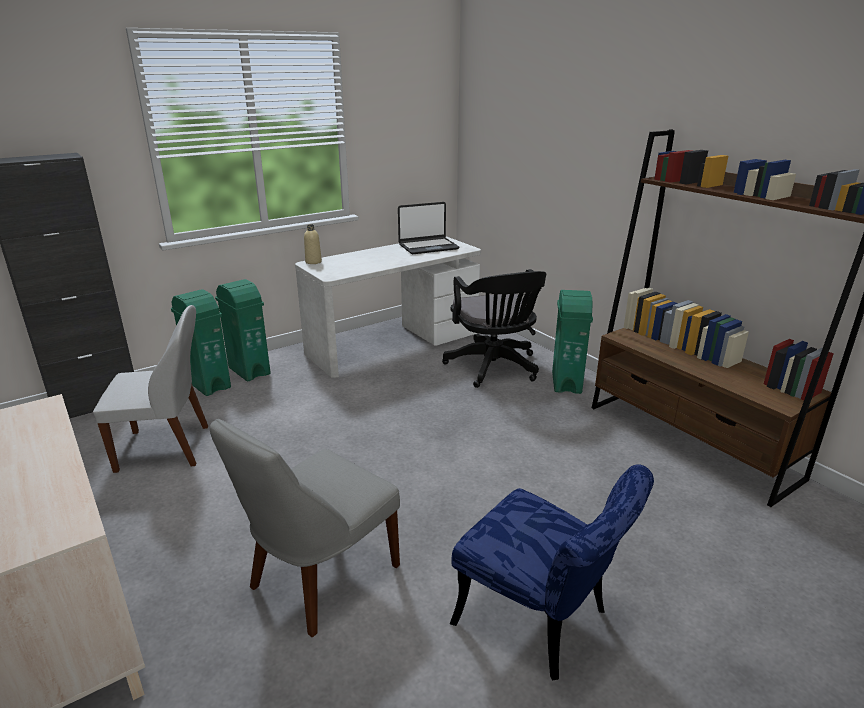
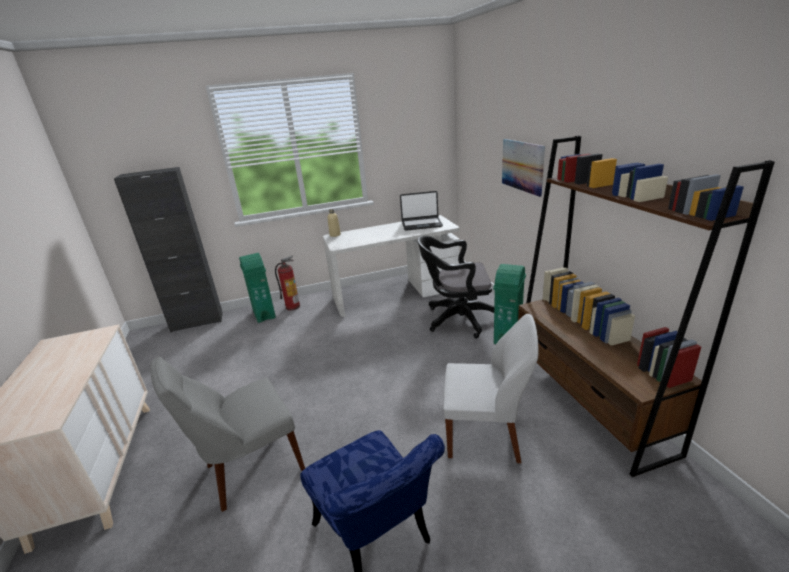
camera: 20 degrees right, 0 degrees up
white chair [93,305,208,473] -> white chair moved to [444,314,539,463]
green trash can [215,279,271,381] -> fire extinguisher [275,256,300,310]
black office chair [442,269,546,388] -> black office chair turned 90 degrees clockwise [417,235,494,339]
none -> picture [502,139,545,197]

